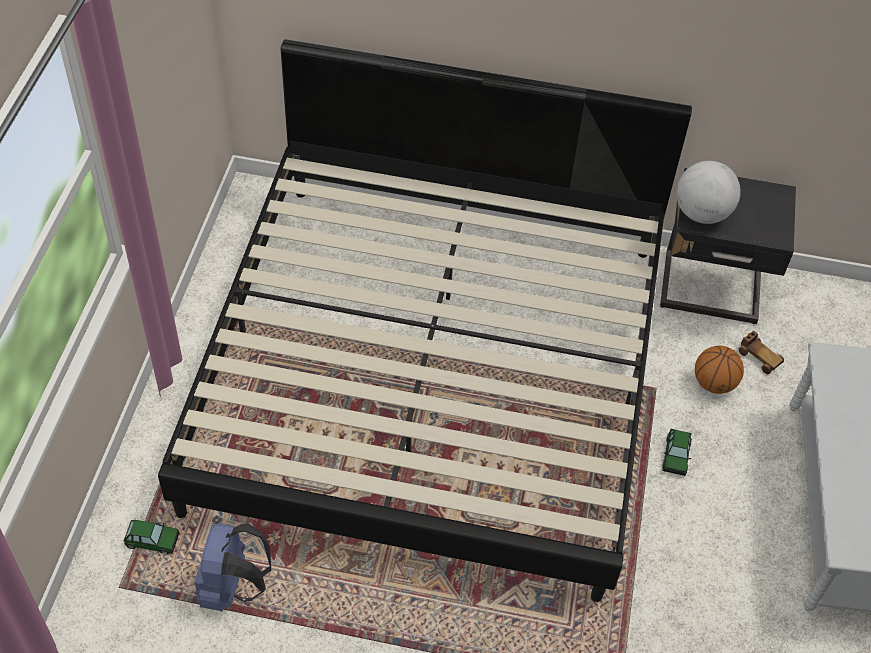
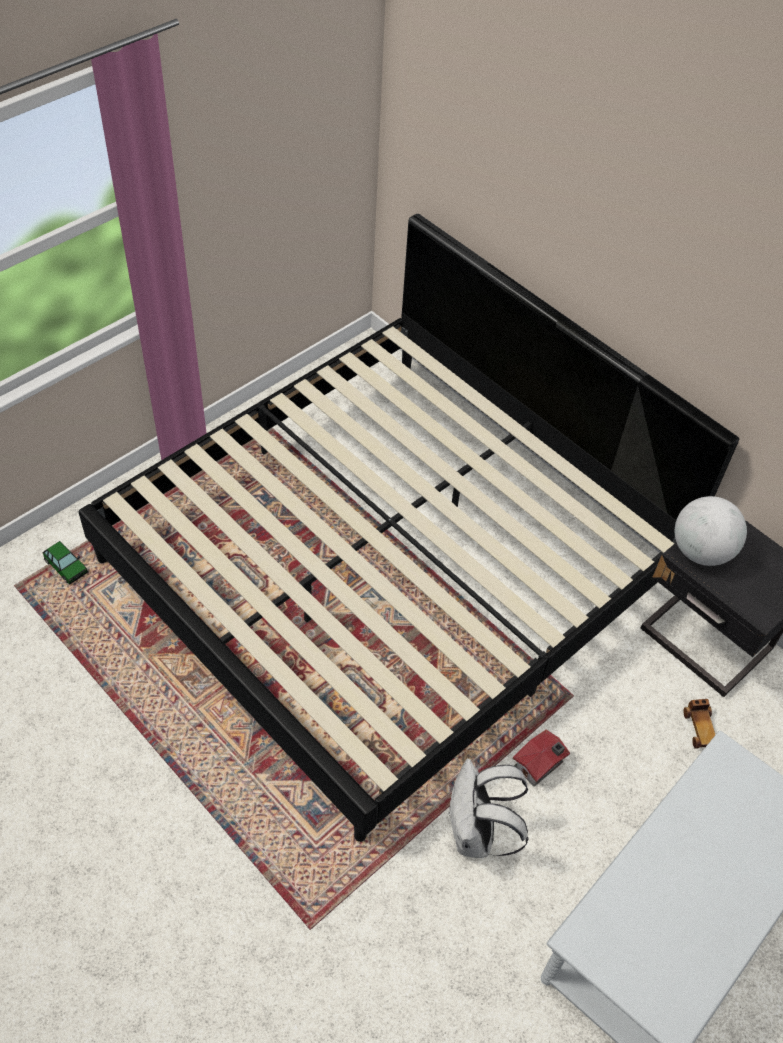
camera: 35 degrees right, 0 degrees up
blue backpack [194,523,271,611] -> none
toy car [662,429,692,476] -> toy house [512,730,570,787]
basketball [695,346,744,394] -> none
none -> white backpack [448,759,529,858]

